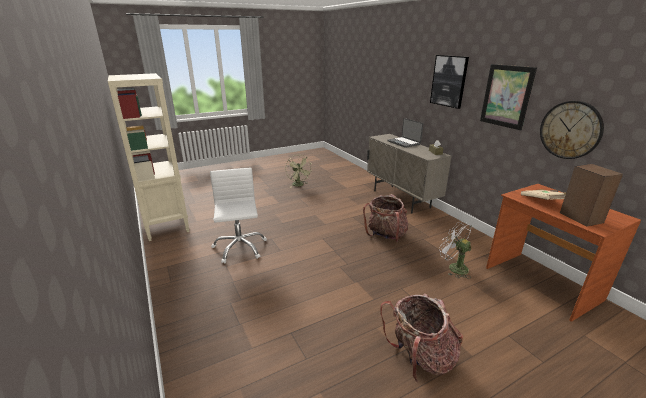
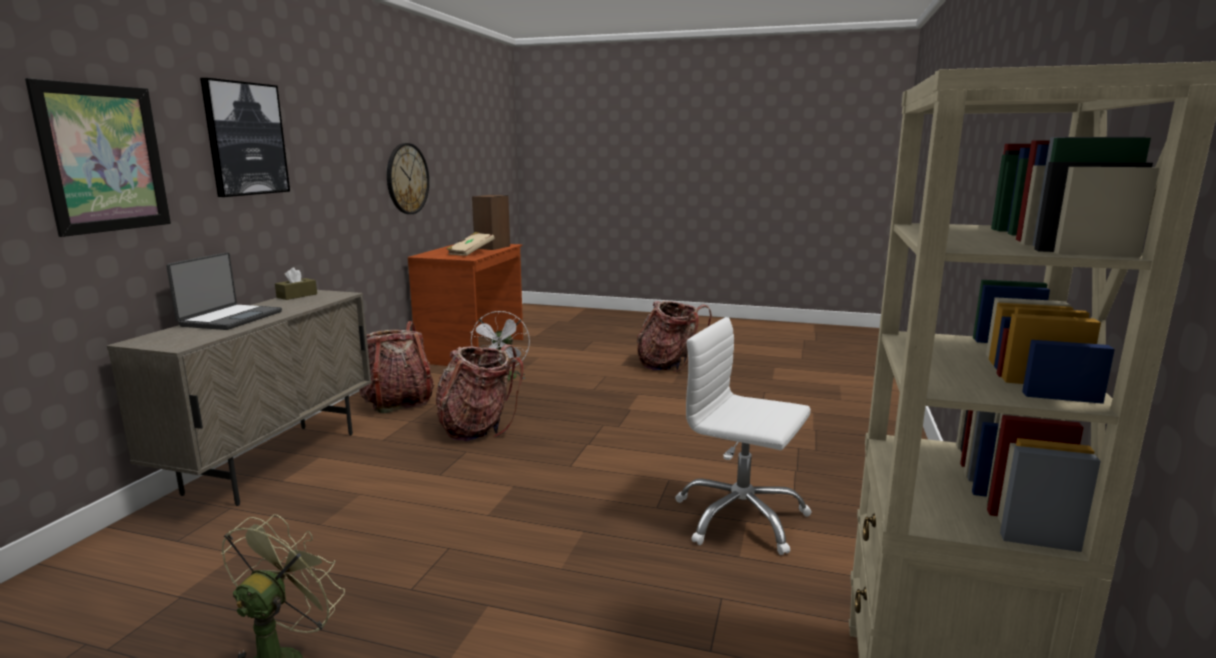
camera: 135 degrees left, 10 degrees down
white office chair [210,168,267,263] -> white office chair turned 90 degrees clockwise [675,317,812,555]
picture [480,64,537,130] -> picture moved to [25,78,171,237]
none -> backpack [359,321,434,413]

